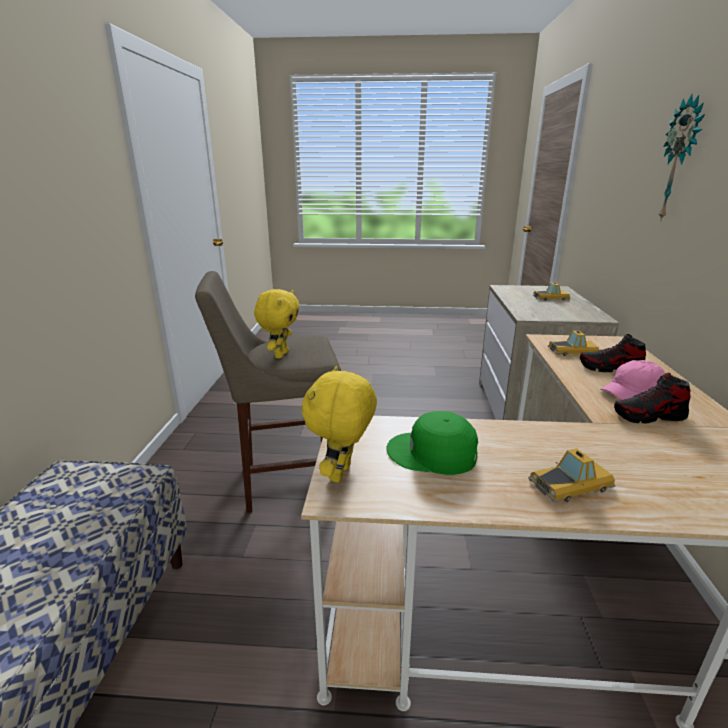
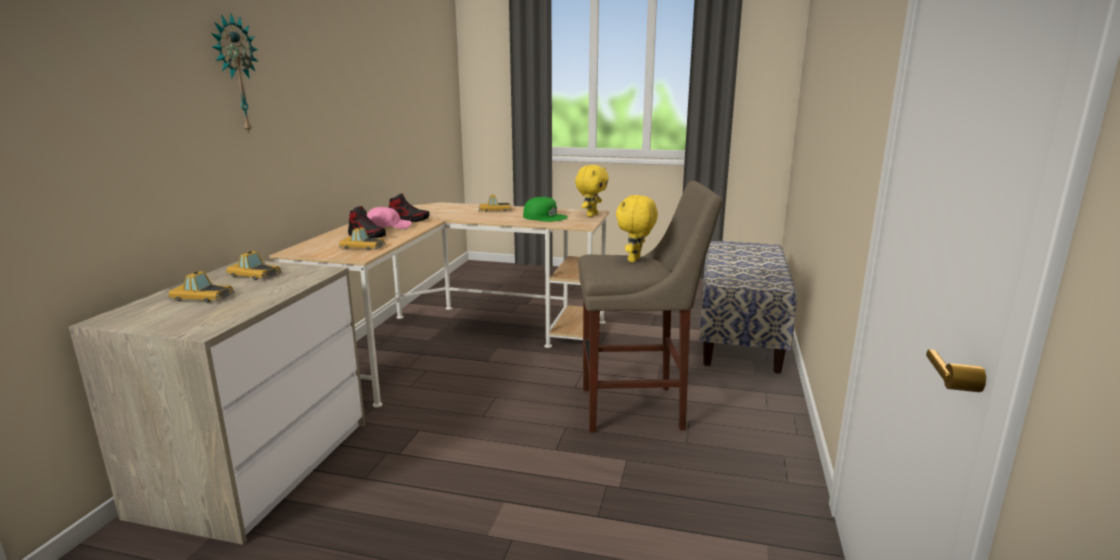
camera: 170 degrees left, 5 degrees down
none -> toy car [226,251,282,280]

